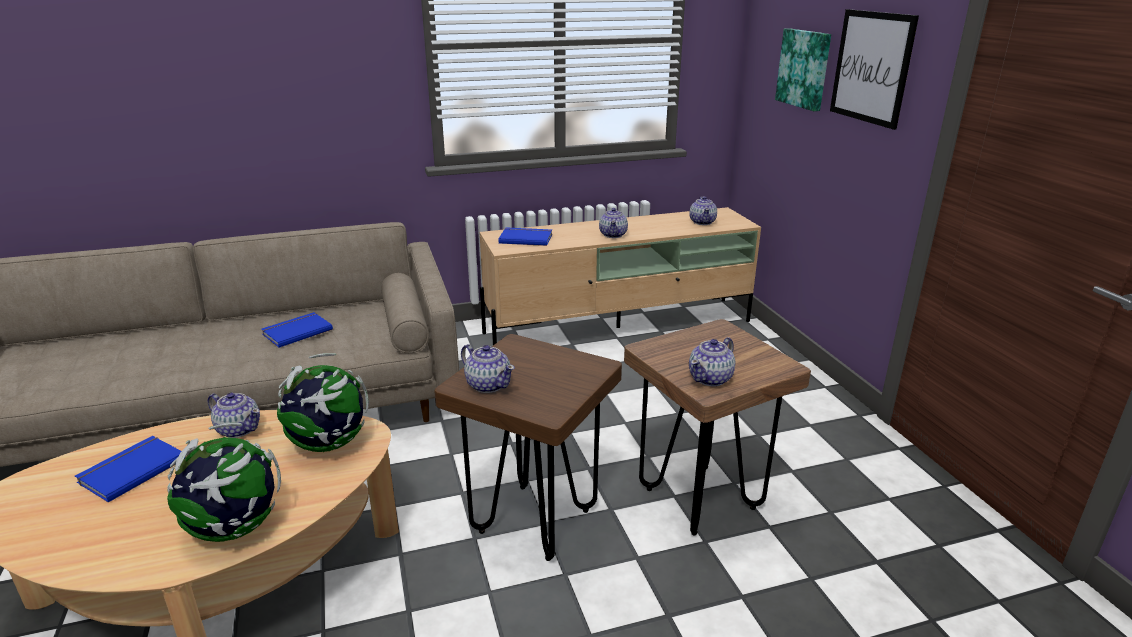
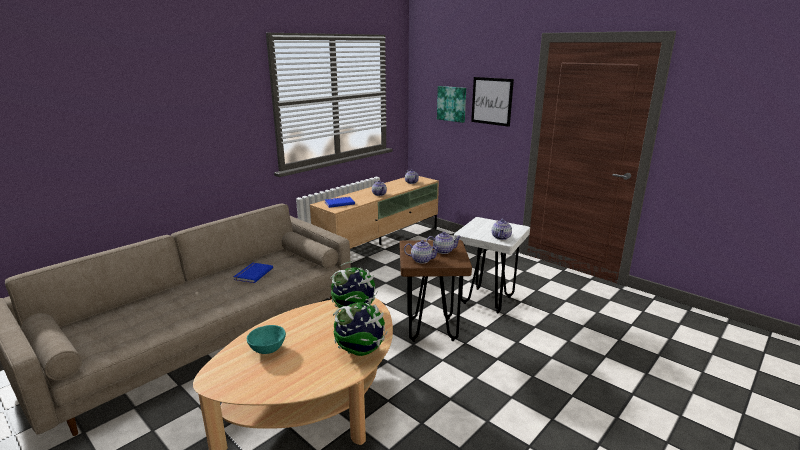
camera: 30 degrees left, 5 degrees down
blue book [75,436,186,502] -> turquoise bowl [247,325,286,354]
teapot [207,392,260,438] -> teapot moved to [426,232,462,254]
brown stool [624,319,811,536] -> white stool [454,217,530,314]

